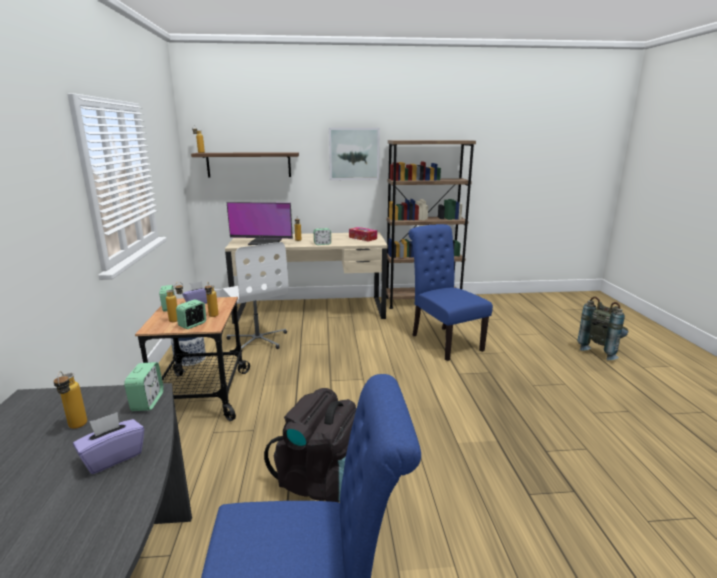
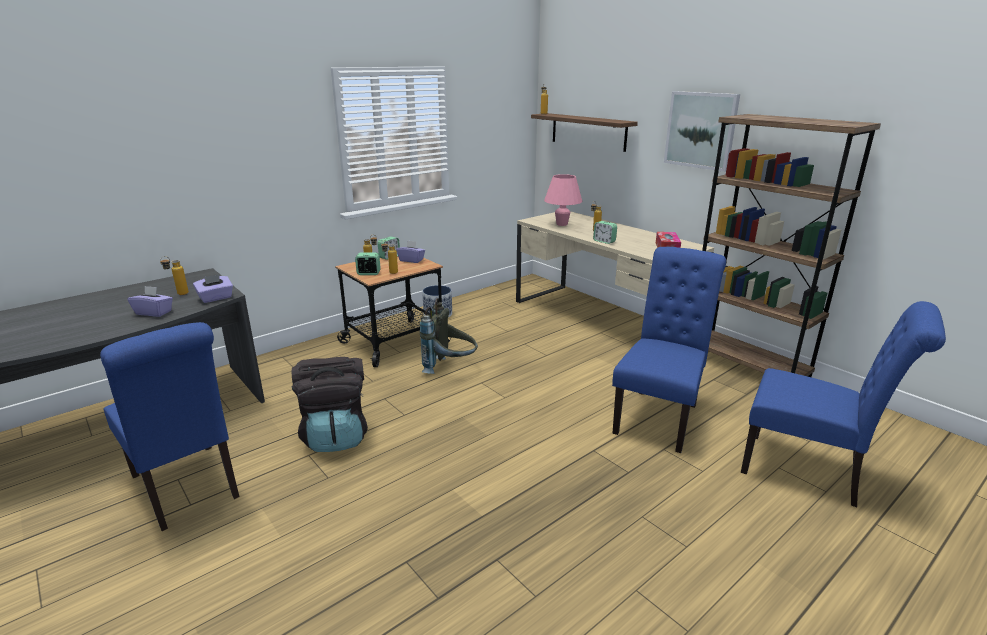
camera: 55 degrees right, 5 degrees up
alarm clock [124,362,164,411] -> purple tissue box [193,274,233,303]
white office chair [222,242,288,352] -> none
monitor [226,202,293,245] -> pink table lamp [544,174,582,226]
grey backpack [577,297,628,360] -> grey backpack moved to [420,298,478,374]
none -> blue chair [741,301,946,507]

